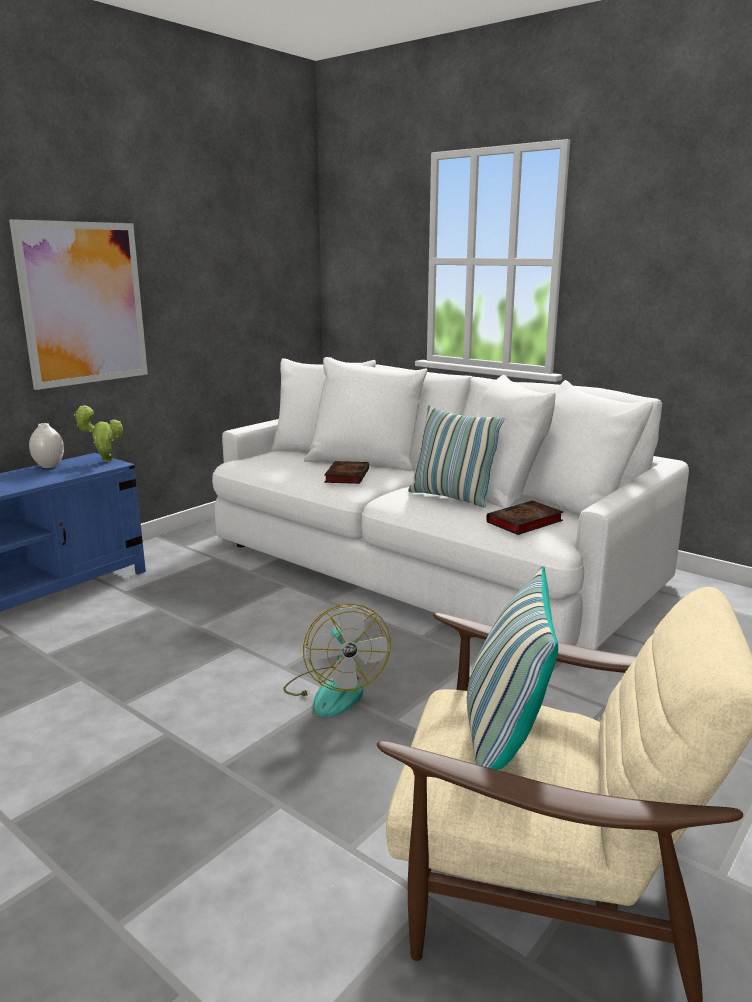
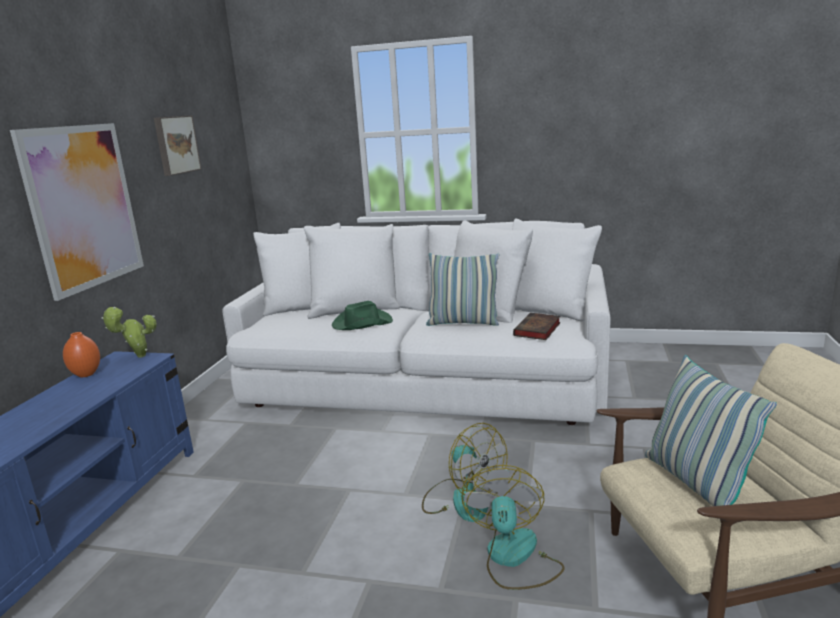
camera: 25 degrees left, 0 degrees up
white vase [29,423,64,468] -> orange vase [63,332,100,377]
book [324,461,369,484] -> green hat [332,301,393,330]
none -> picture [154,115,201,176]
none -> fan [462,465,565,590]

